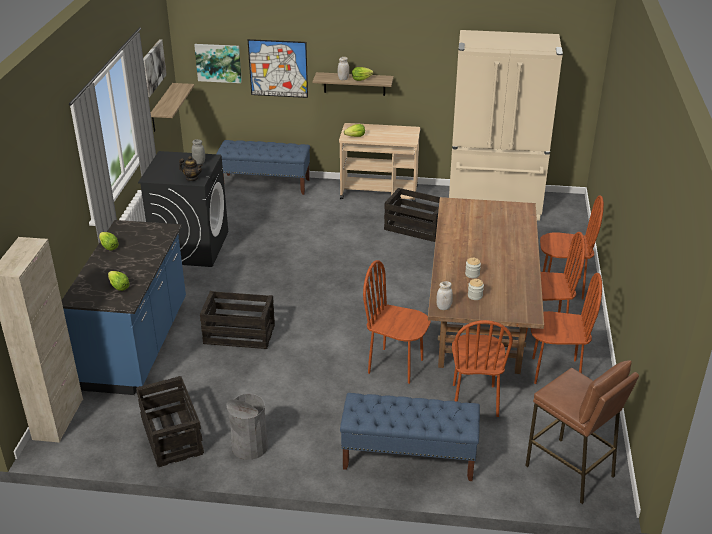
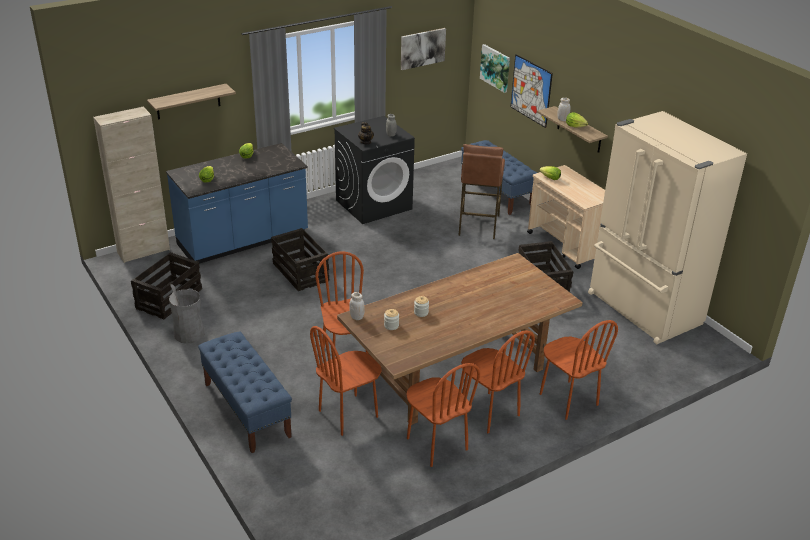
camera: 50 degrees right, 0 degrees up
shelf [151,83,194,132] -> shelf moved to [147,84,236,119]
brown stool [525,360,639,504] -> brown stool moved to [458,144,505,239]

